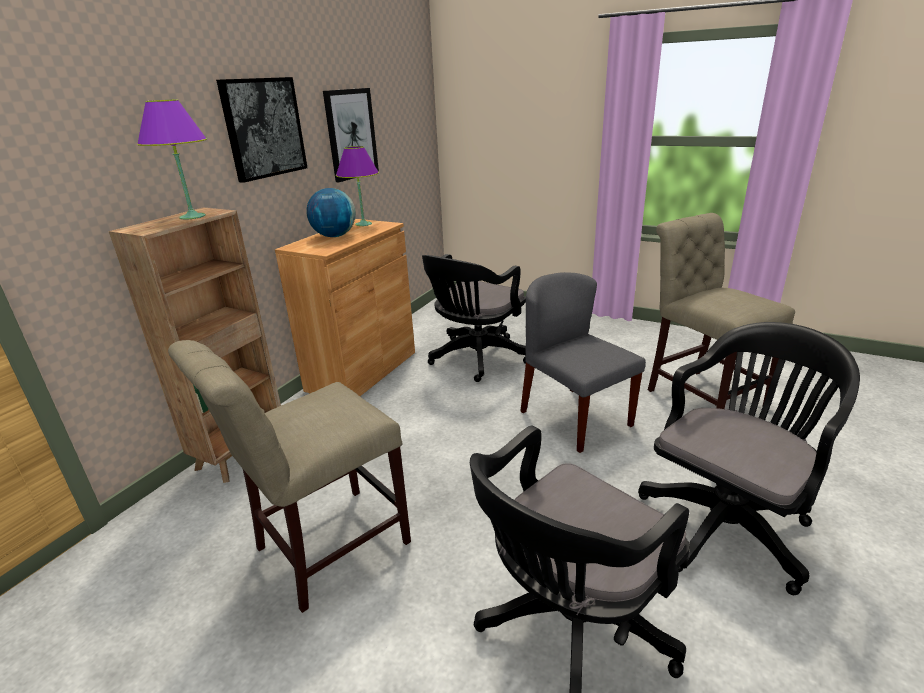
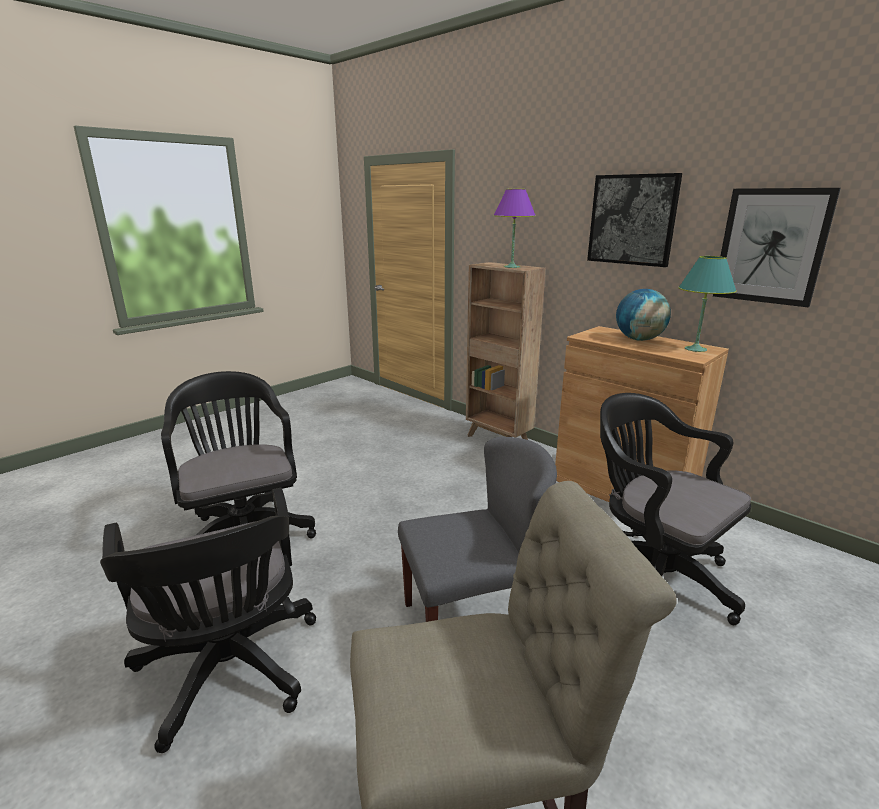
camera: 105 degrees right, 5 degrees down
beige chair [168,340,411,613] -> none
purple table lamp [336,146,379,226] -> turquoise table lamp [678,256,737,352]

